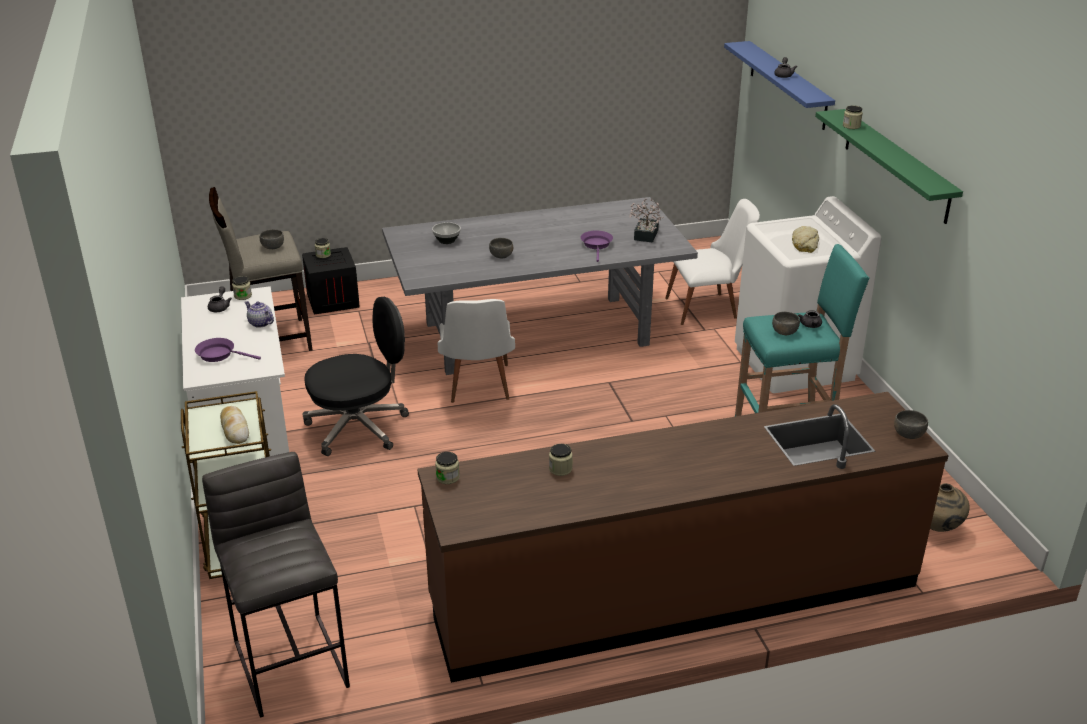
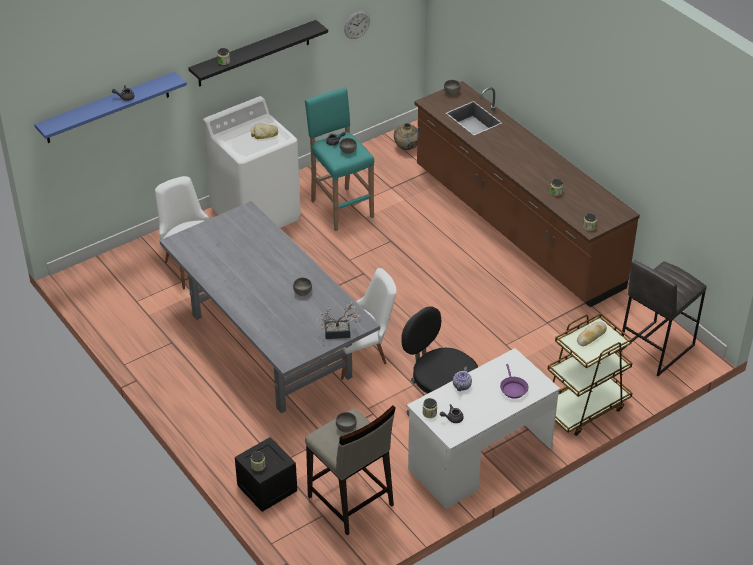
camera: 110 degrees left, 10 degrees up
bowl [432,222,461,244] -> none
purple frying pan [581,230,613,262] -> none
potted plant [629,199,663,243] -> potted plant moved to [317,301,361,339]
green shelf [815,109,963,224] -> black shelf [188,20,328,87]
none -> wall clock [344,11,370,39]

